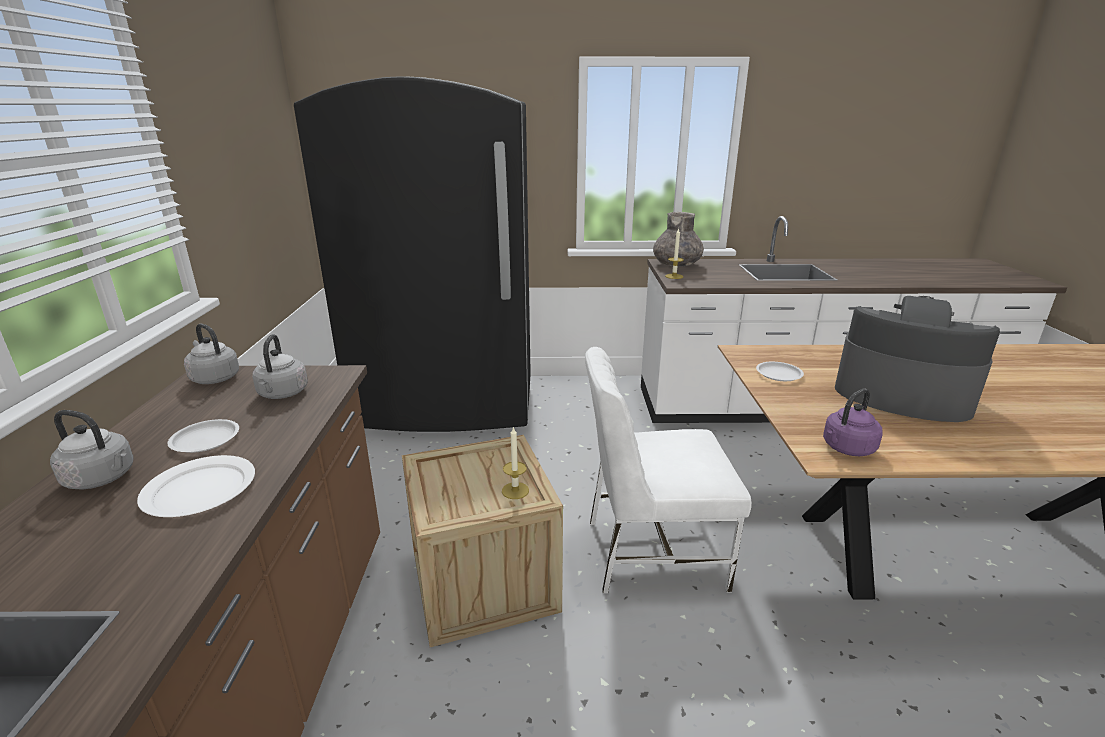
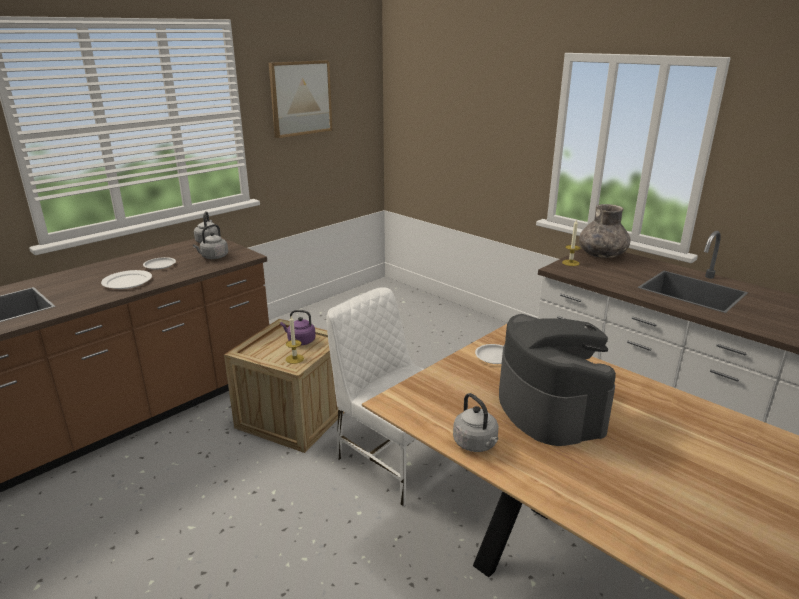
camera: 45 degrees right, 0 degrees up
grey kettle [50,410,134,490] -> grey kettle moved to [453,393,499,452]
black fridge [294,76,531,432] -> none
purple kettle [823,389,883,456] -> purple kettle moved to [280,310,316,345]
none -> picture [269,60,332,138]

